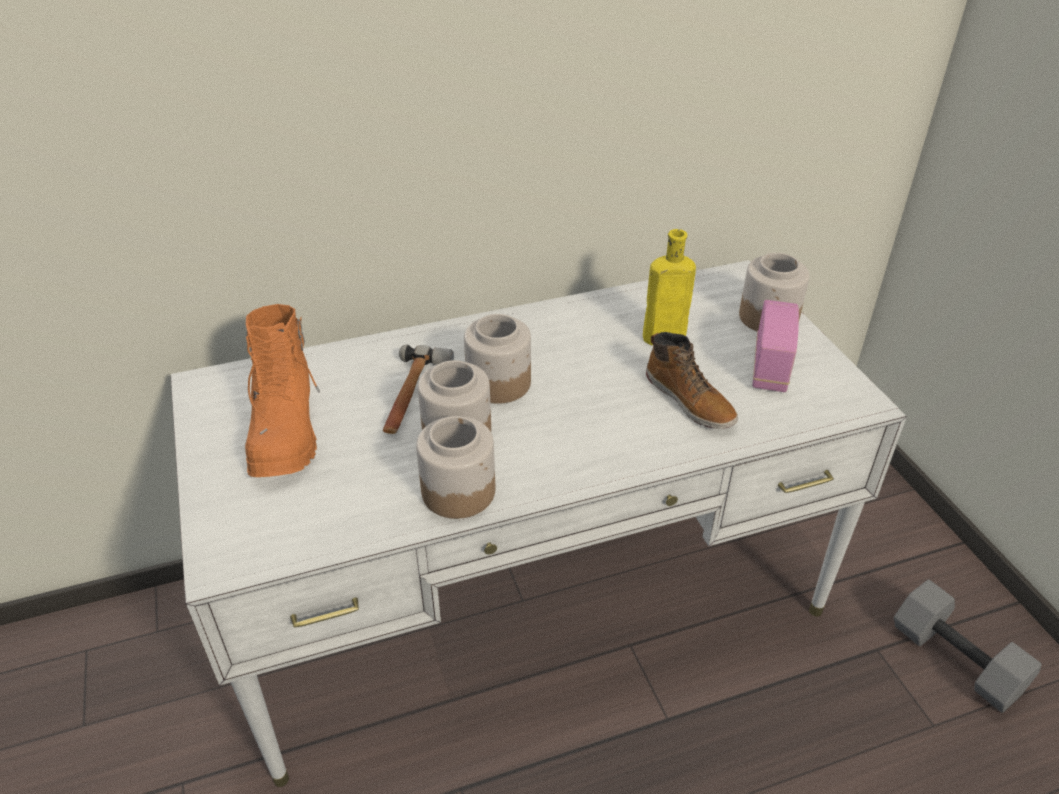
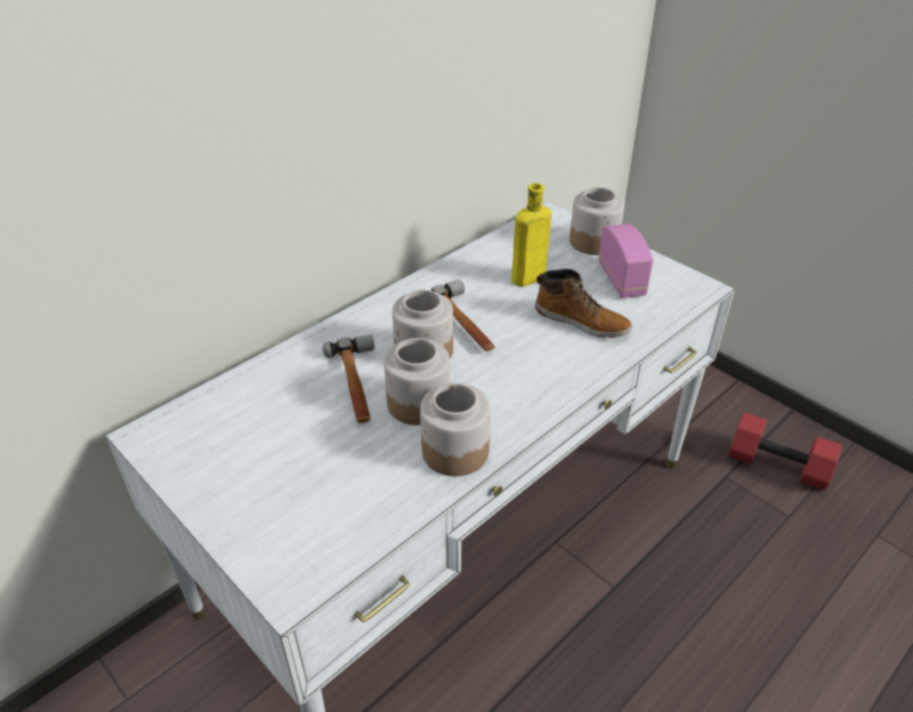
camera: 25 degrees left, 0 degrees up
orange boot [245,304,320,477] -> none
grey dumbbell [894,580,1042,713] -> red dumbbell [728,412,842,490]
none -> hammer [431,280,495,351]

